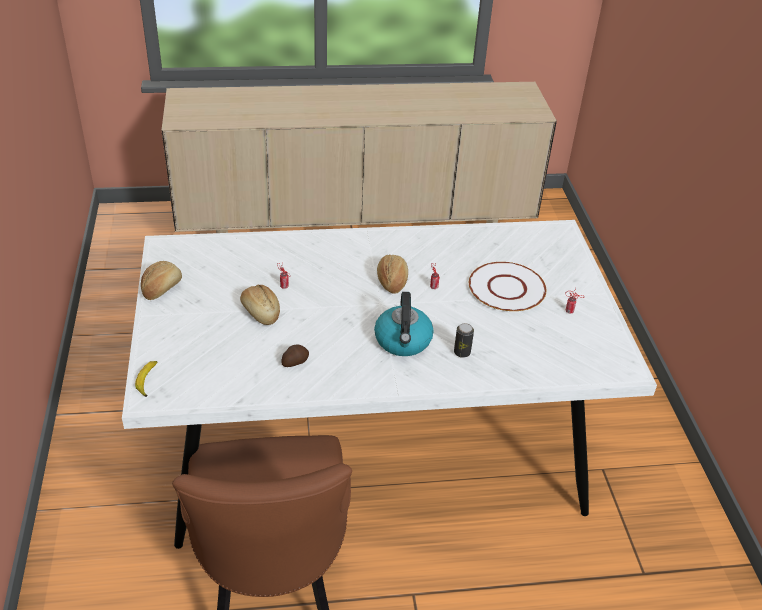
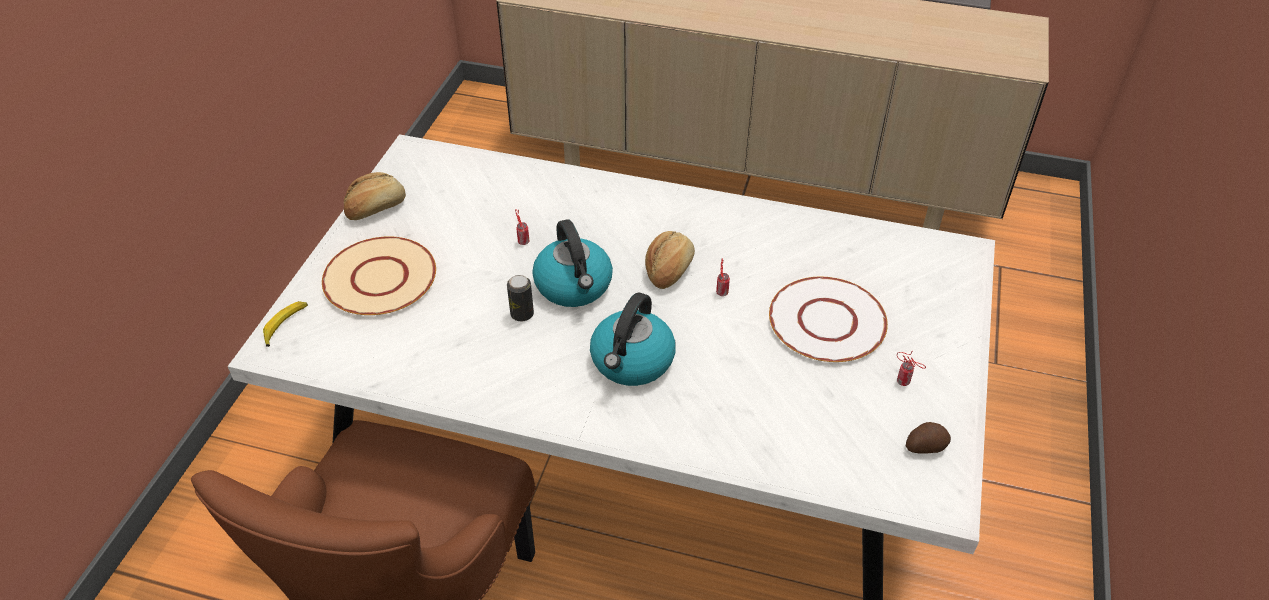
camera: 25 degrees right, 5 degrees up
bread [240,285,280,325] -> none
potato [282,344,309,367] -> potato moved to [906,422,951,454]
can [454,323,474,358] -> can moved to [507,275,534,321]
none -> beige plate [322,236,436,315]
none -> kettle [532,219,613,307]

